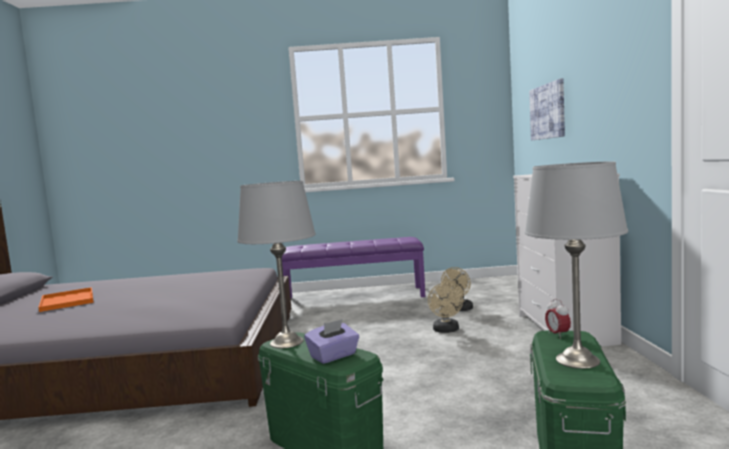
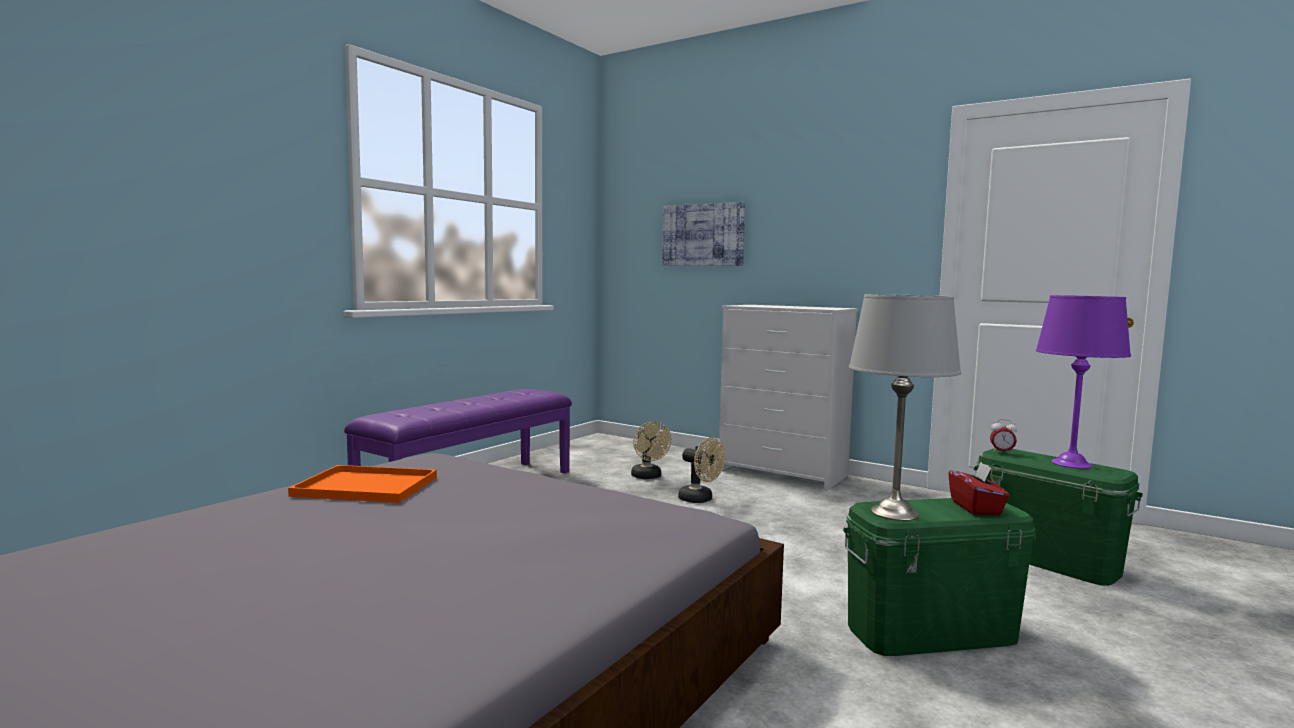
camera: 55 degrees left, 0 degrees up
orange tray [38,287,94,312] -> orange tray moved to [288,465,437,503]
purple tissue box [304,319,359,364] -> red tissue box [948,462,1010,515]
grey table lamp [525,161,628,369] -> purple table lamp [1036,295,1131,469]

